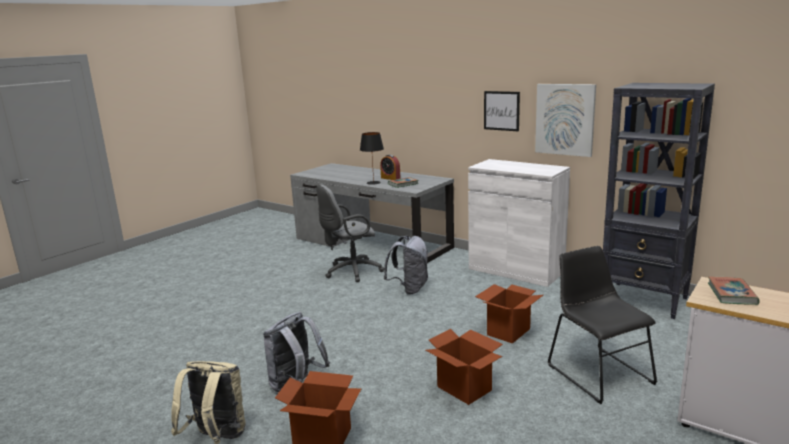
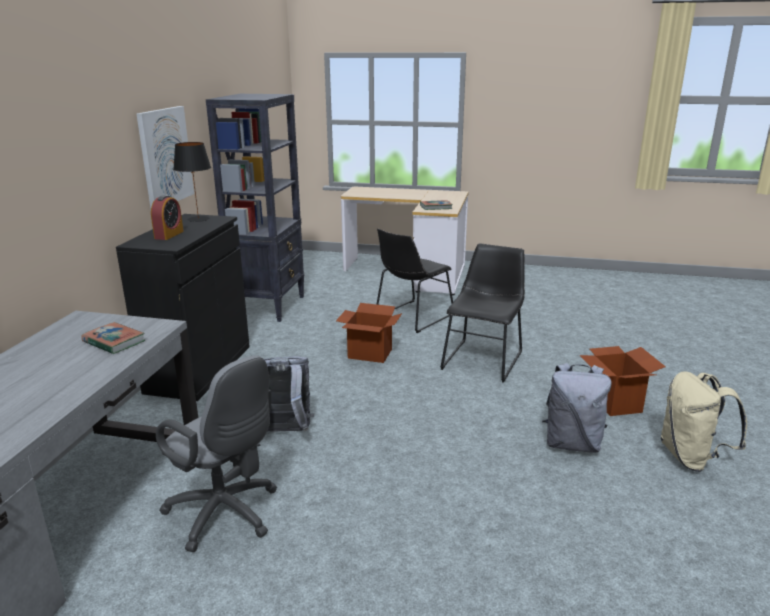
camera: 115 degrees left, 5 degrees up
black table lamp [360,132,384,185] -> black table lamp moved to [173,142,211,222]
alarm clock [380,154,401,180] -> alarm clock moved to [151,195,184,240]
cardboard box [425,329,503,405] -> black chair [440,243,525,383]
white cabinet [468,159,570,287] -> black cabinet [116,214,250,401]
picture [484,91,520,131] -> none

